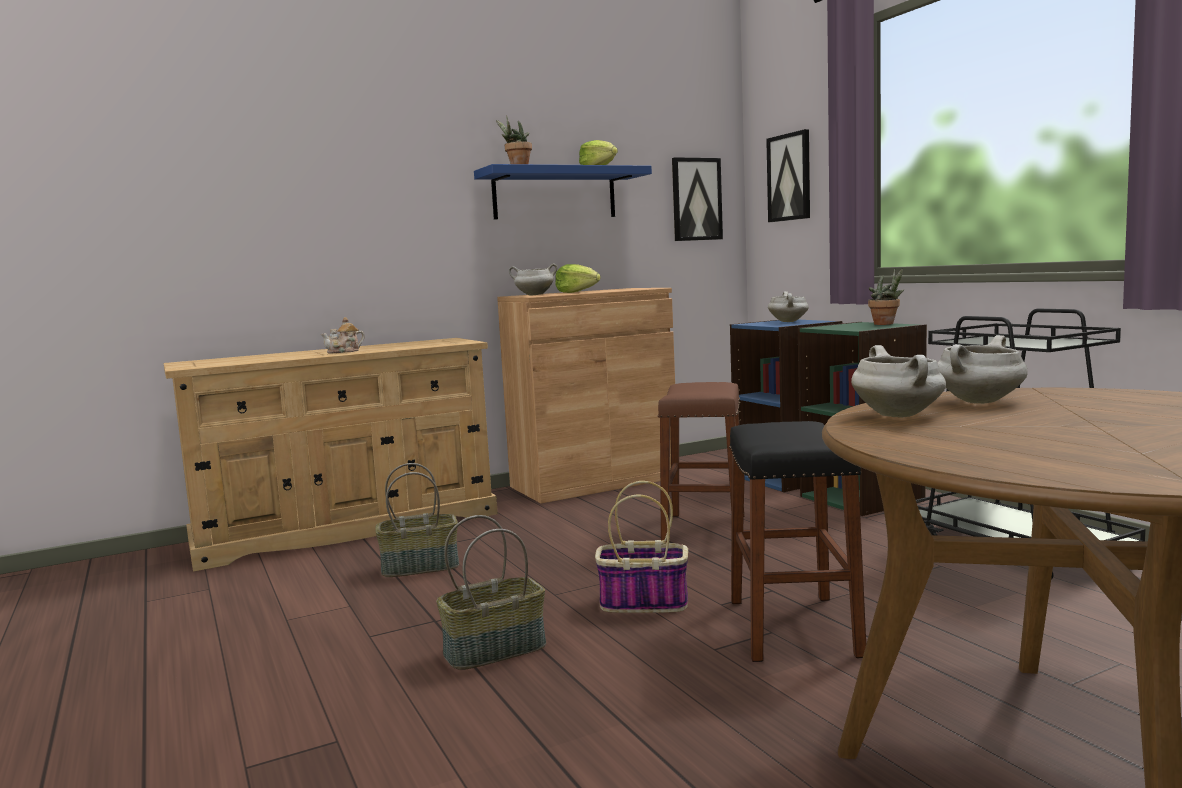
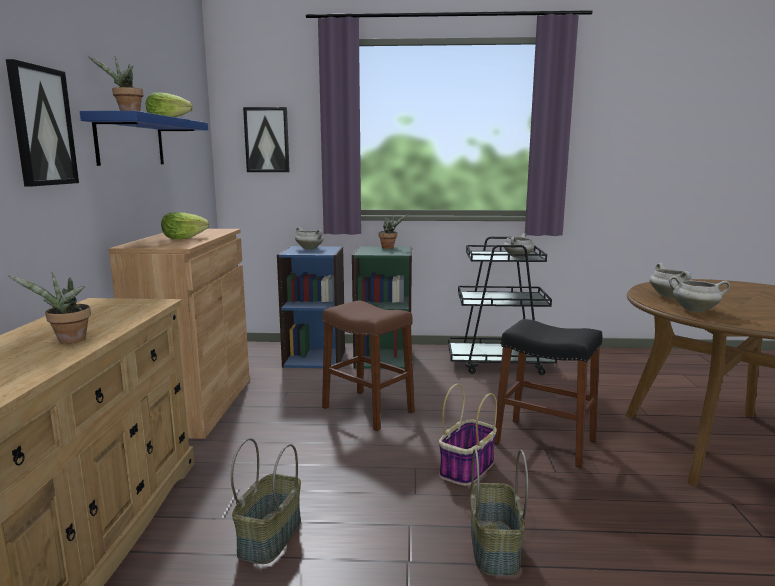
camera: 60 degrees left, 5 degrees up
teapot [321,317,365,353] -> potted plant [7,272,91,344]
white cooking pot [509,263,558,296] -> white cooking pot moved to [504,233,534,258]
picture [672,157,723,241] -> picture moved to [6,59,79,187]

